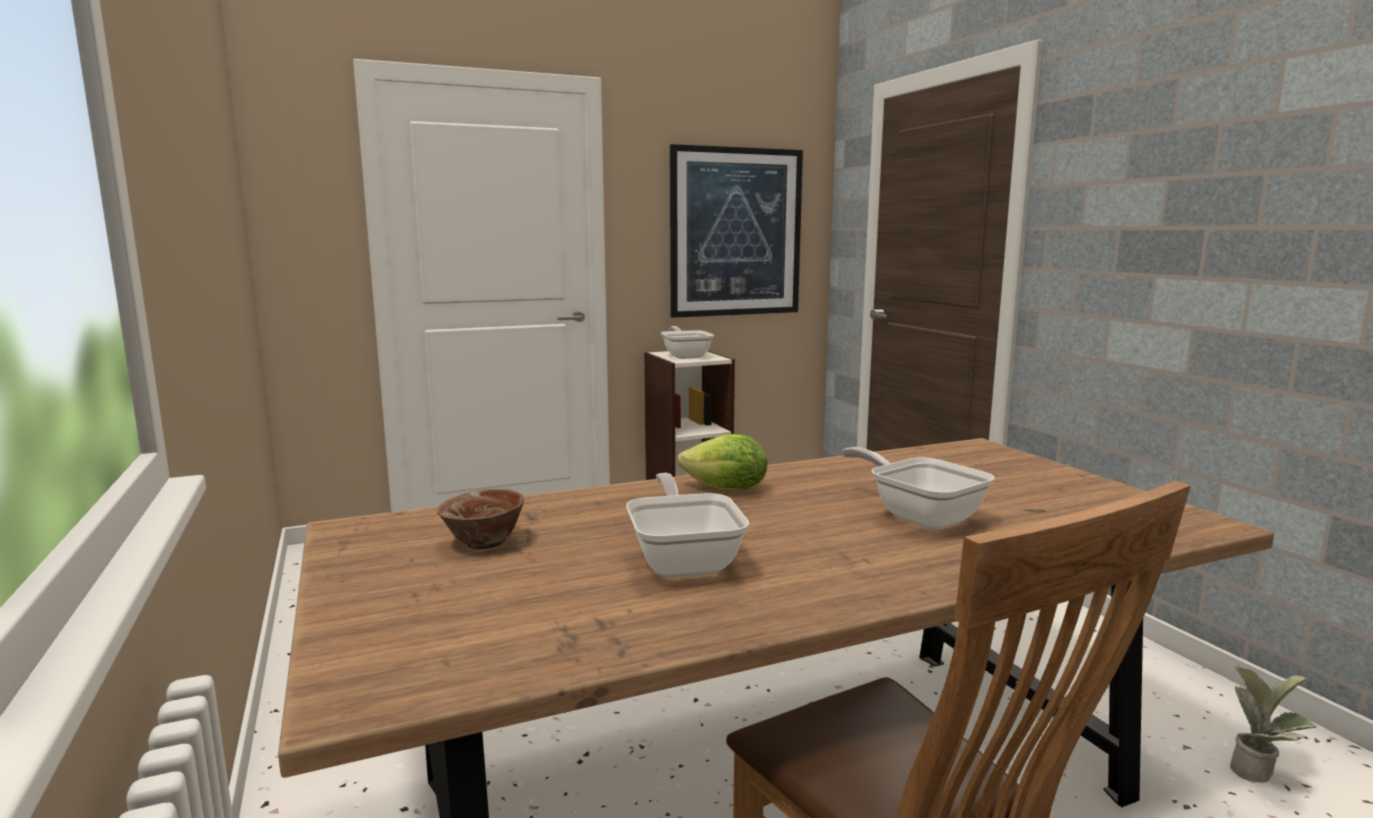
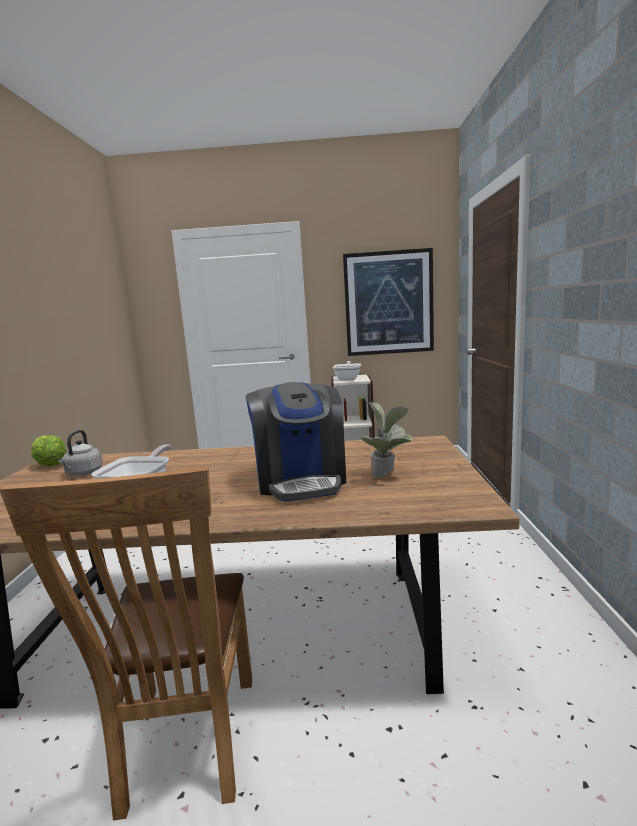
camera: 25 degrees right, 0 degrees up
bowl [437,489,524,549] -> grey kettle [58,430,103,476]
lettuce [678,434,768,490] -> lettuce moved to [31,435,67,466]
frying pan [842,447,994,530] -> coffee machine [246,382,346,502]
potted plant [1230,665,1316,783] -> potted plant moved to [361,402,412,478]

